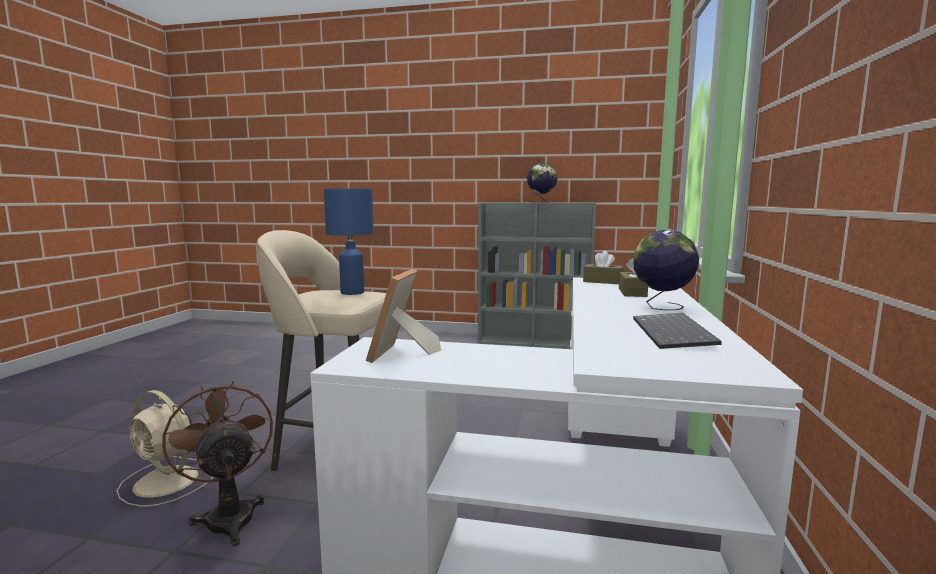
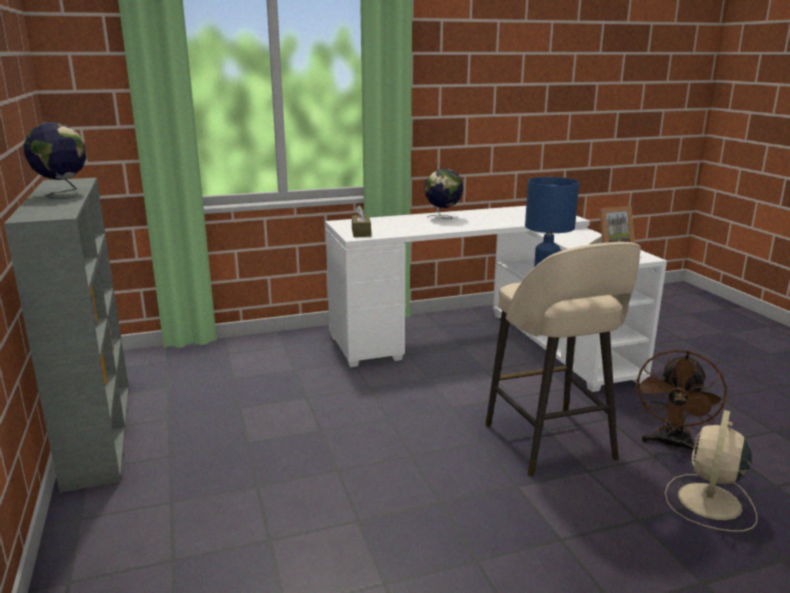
camera: 120 degrees left, 10 degrees up
beige fan [117,390,213,507] -> beige fan turned 150 degrees counterclockwise [665,410,757,532]
brown tissue box [619,258,648,297] -> none
keyboard [633,312,722,349] -> none

